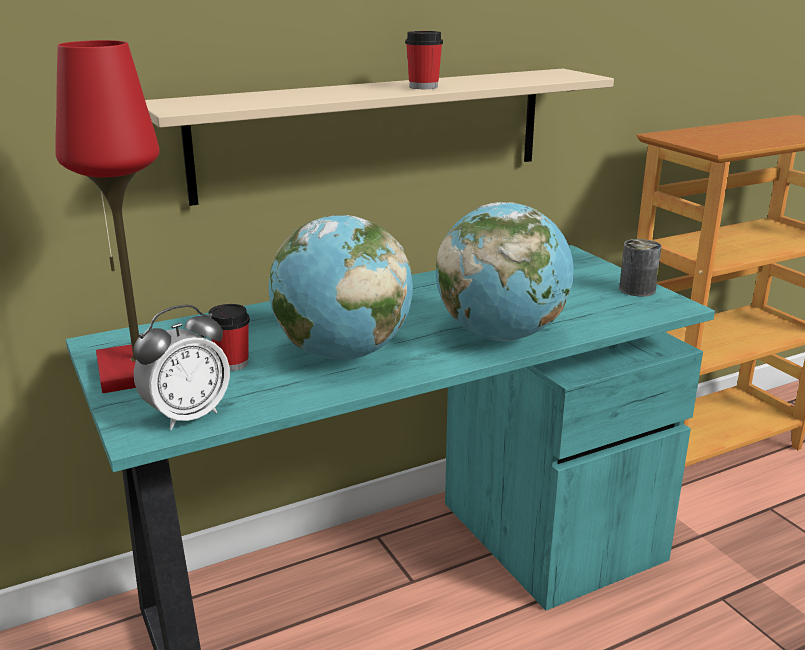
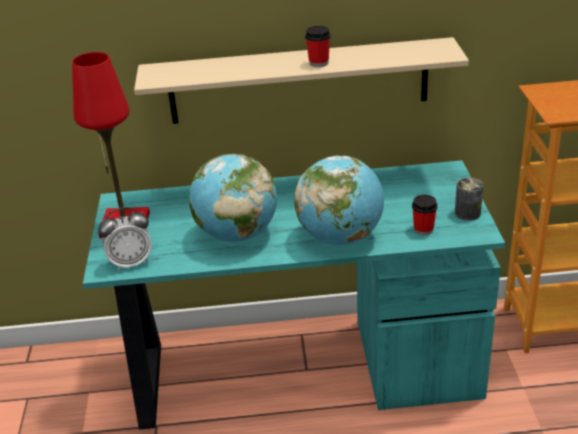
camera: 25 degrees right, 10 degrees up
cup [209,304,250,371] -> cup moved to [412,195,438,235]

